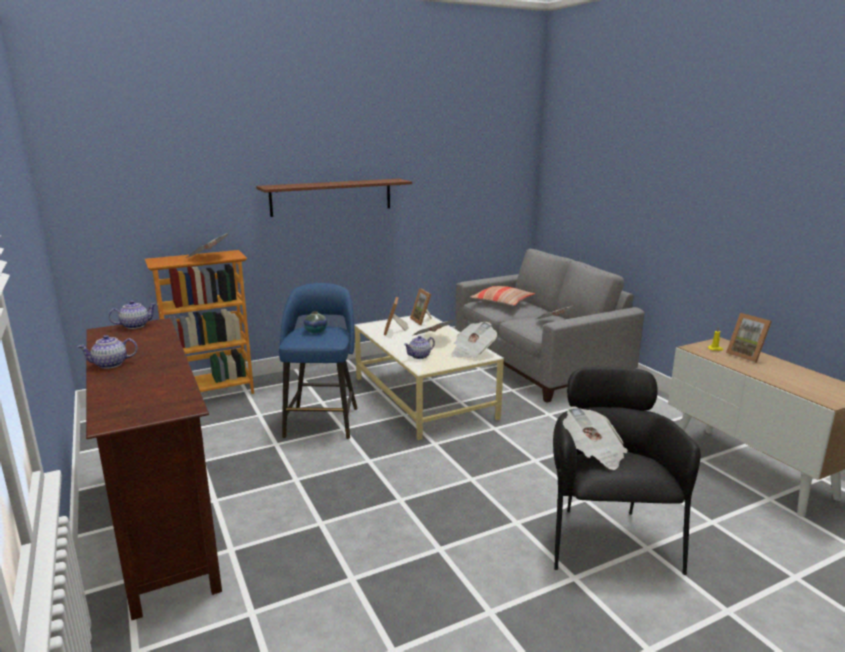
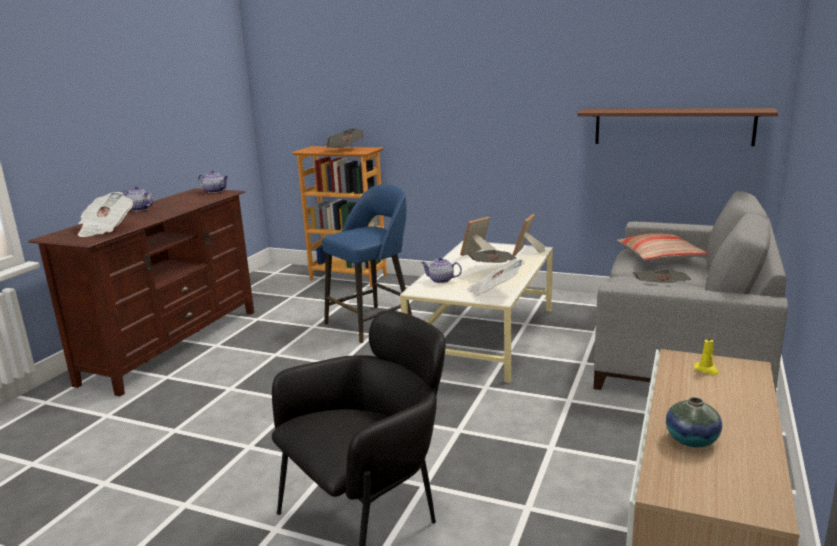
camera: 50 degrees right, 0 degrees up
brown shelf [256,179,412,217] -> brown shelf moved to [577,108,778,146]
vase [303,311,328,333] -> vase moved to [666,397,722,447]
newspaper [563,406,628,470] -> newspaper moved to [78,192,133,237]
picture frame [726,313,772,363] -> none

